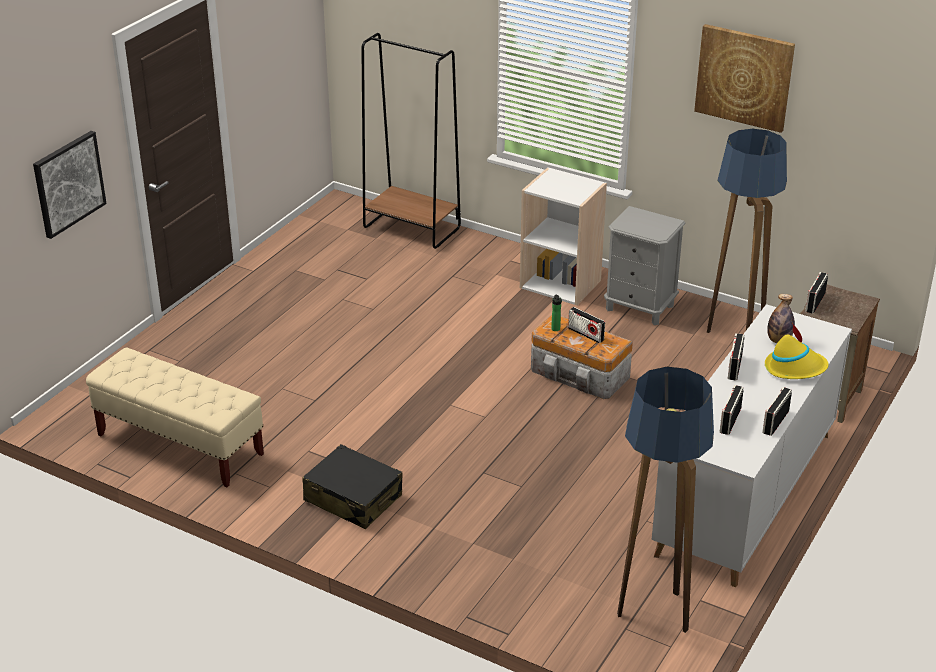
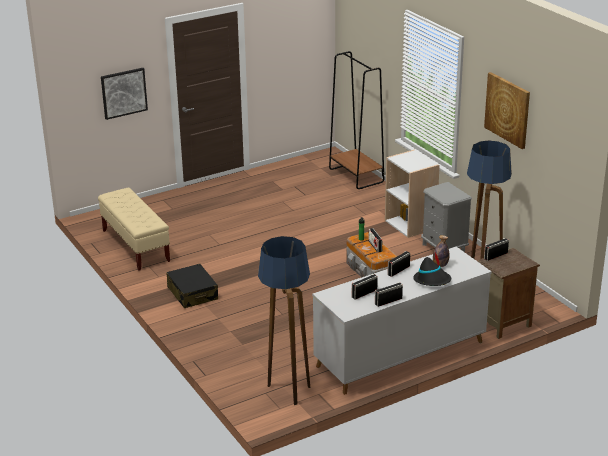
camera: 30 degrees right, 5 degrees down
yellow hat [765,323,829,379] -> black hat [413,252,451,286]

